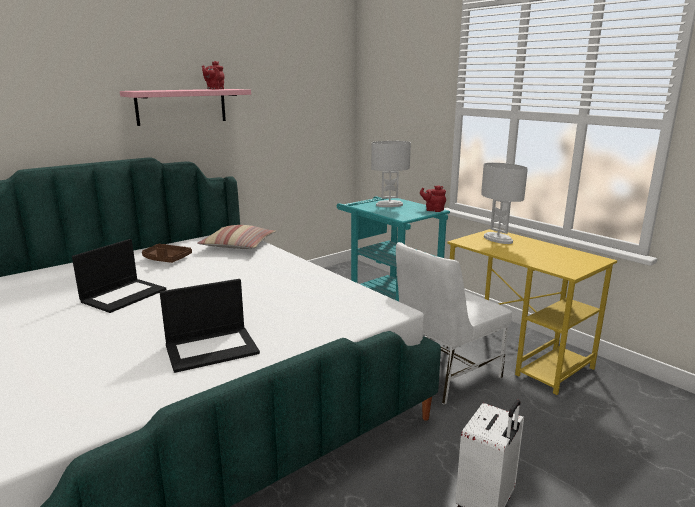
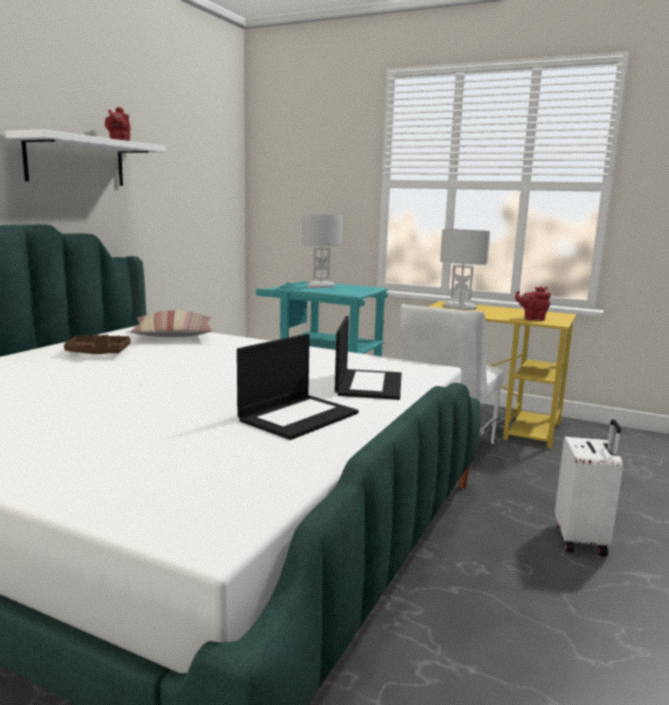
camera: 25 degrees left, 5 degrees down
laptop [72,239,166,313] -> laptop moved to [335,316,402,400]
pink shelf [120,89,251,126] -> white shelf [5,129,166,186]
red teapot [420,185,446,212] -> red teapot moved to [515,286,551,321]

